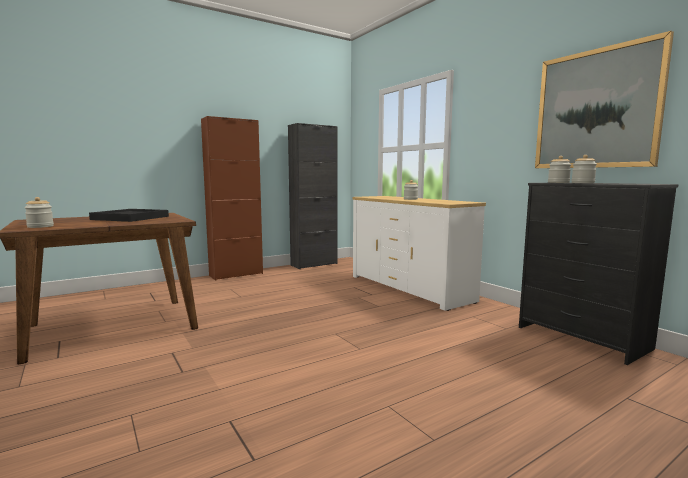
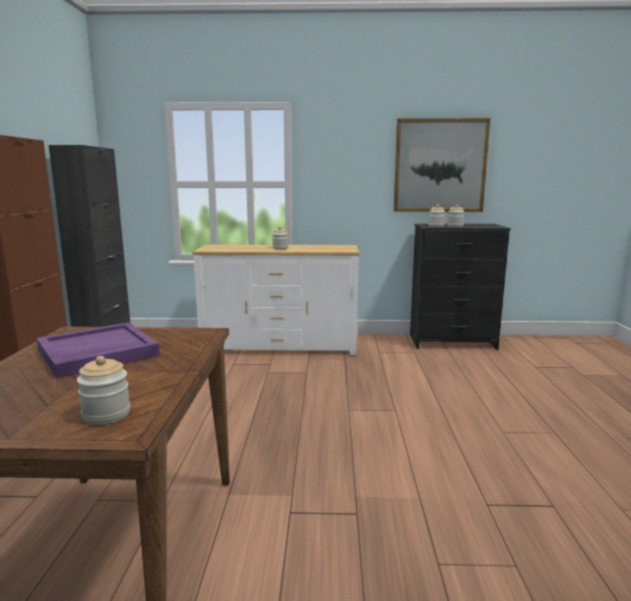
camera: 55 degrees left, 5 degrees up
black tray [89,209,169,222] -> purple tray [36,322,160,378]

